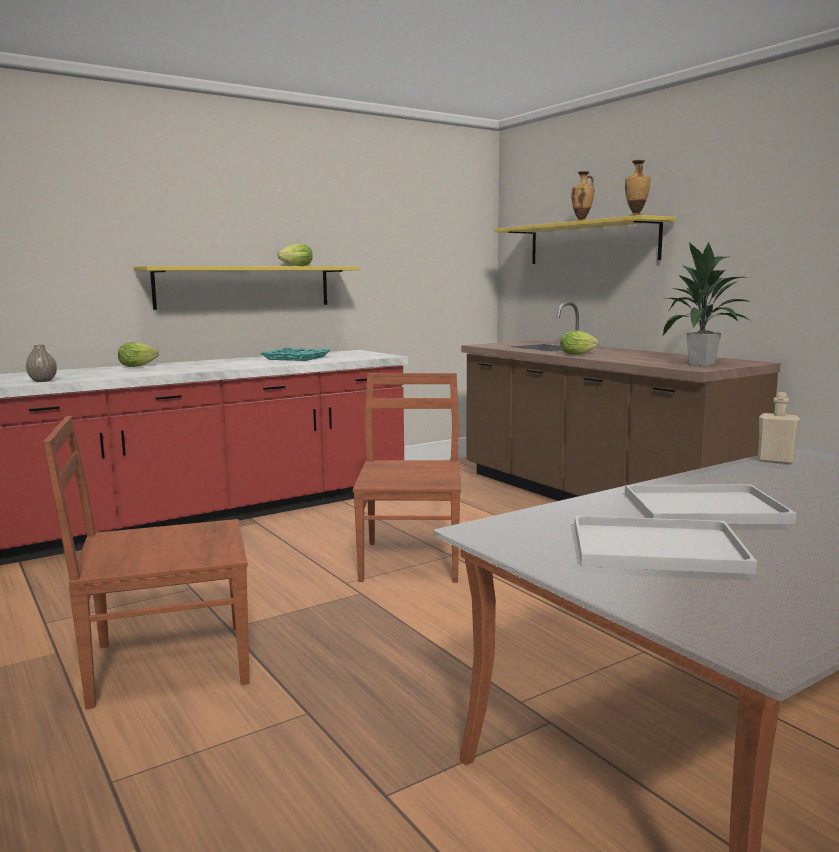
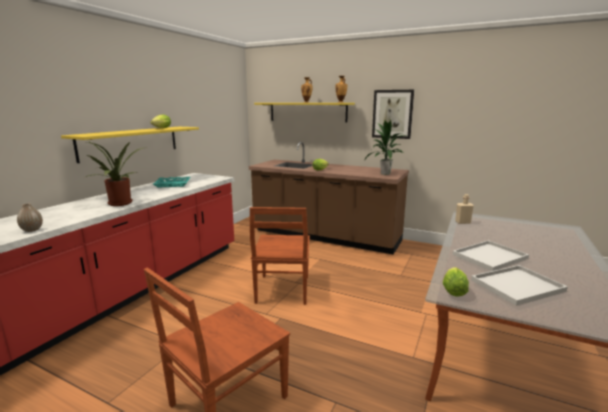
camera: 30 degrees left, 5 degrees up
lettuce [118,342,159,367] -> lettuce moved to [443,267,469,296]
brown chair [353,373,461,583] -> brown chair turned 150 degrees counterclockwise [250,207,310,305]
none -> potted plant [85,141,147,206]
none -> picture [372,90,414,139]

